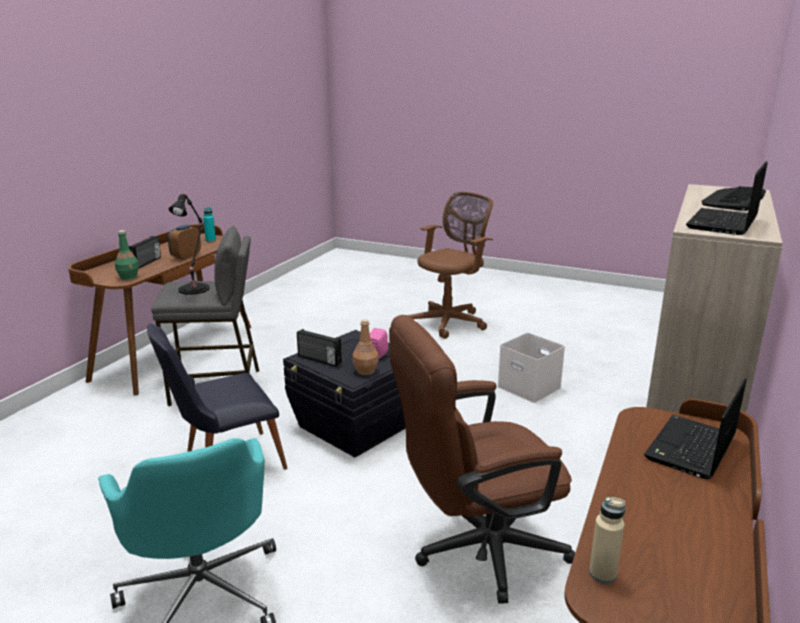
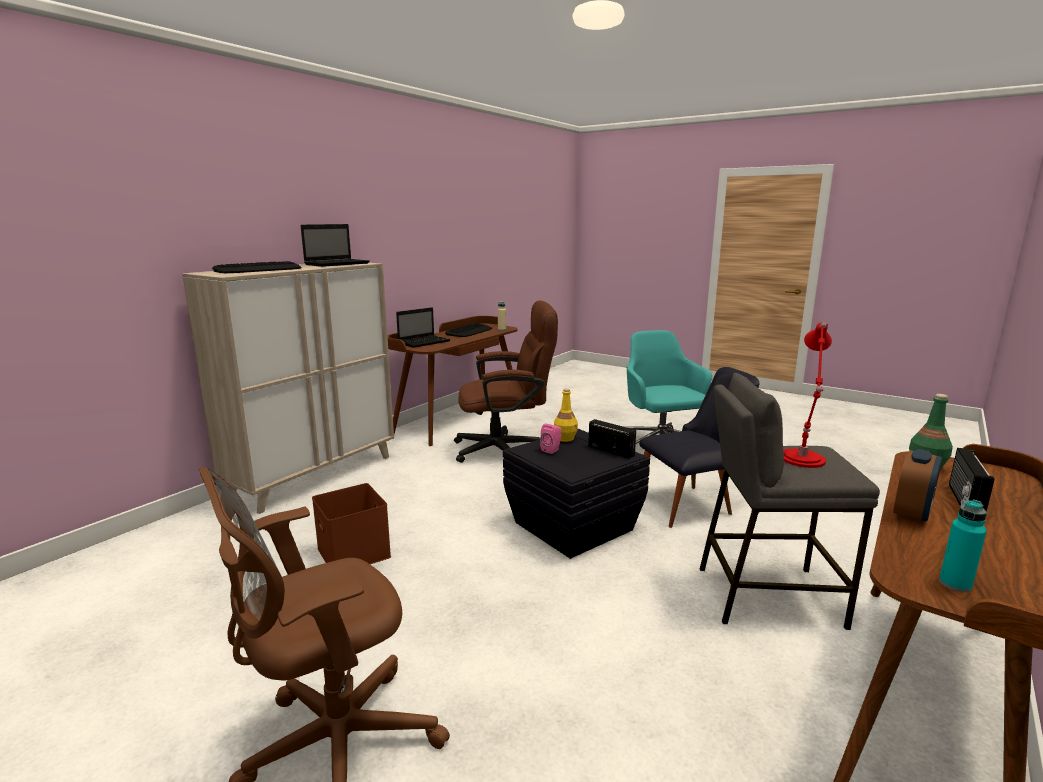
camera: 170 degrees left, 5 degrees down
black table lamp [169,192,210,295] -> red table lamp [783,322,832,468]
brown bottle [353,319,379,375] -> yellow bottle [554,388,578,442]
white storage box [498,333,565,403] -> brown storage box [312,483,391,564]
none -> keyboard [445,323,492,337]

